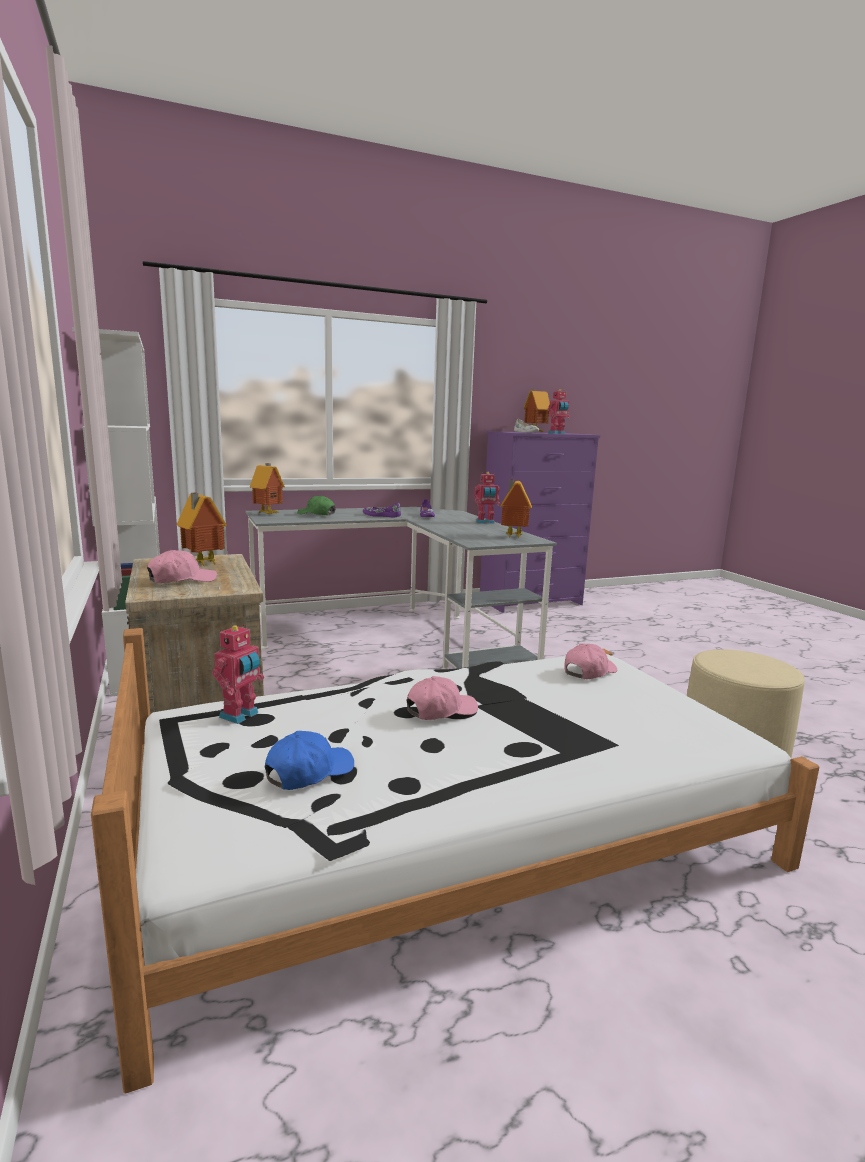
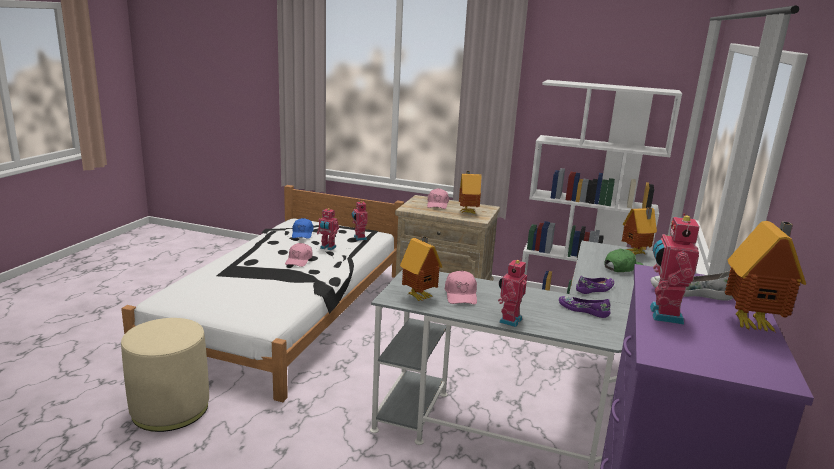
camera: 130 degrees right, 5 degrees up
pink cap [564,643,617,679] -> pink cap moved to [444,271,477,304]
none -> toy robot [317,208,339,250]

